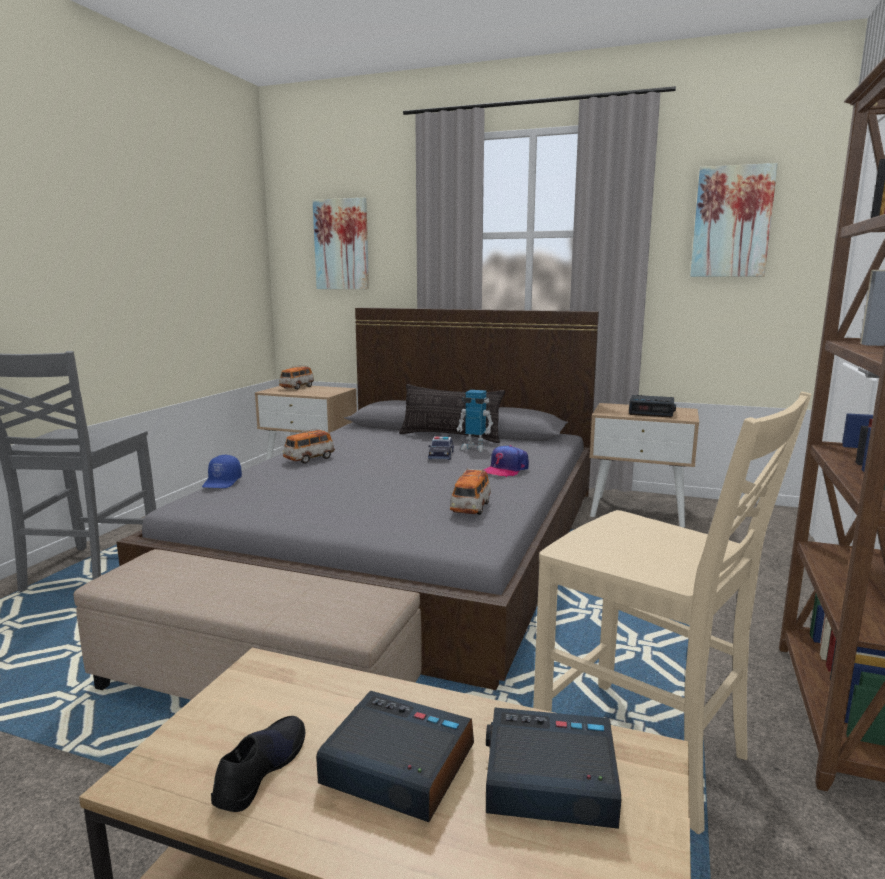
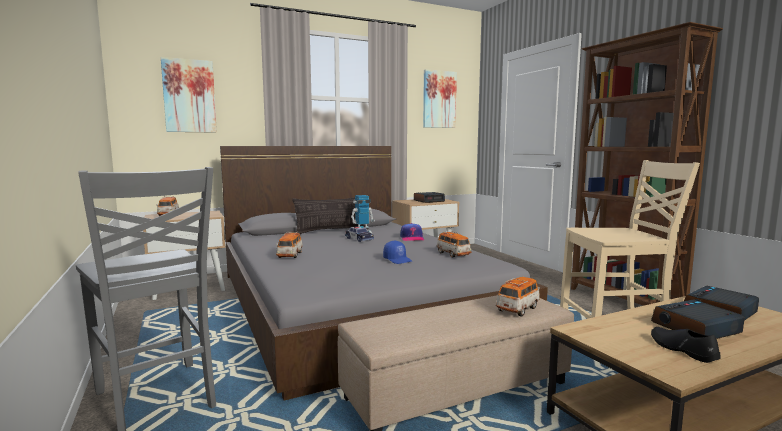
camera: 45 degrees left, 5 degrees down
blue cap [202,455,242,488] -> blue cap moved to [383,240,412,264]
none -> toy car [496,277,540,317]

